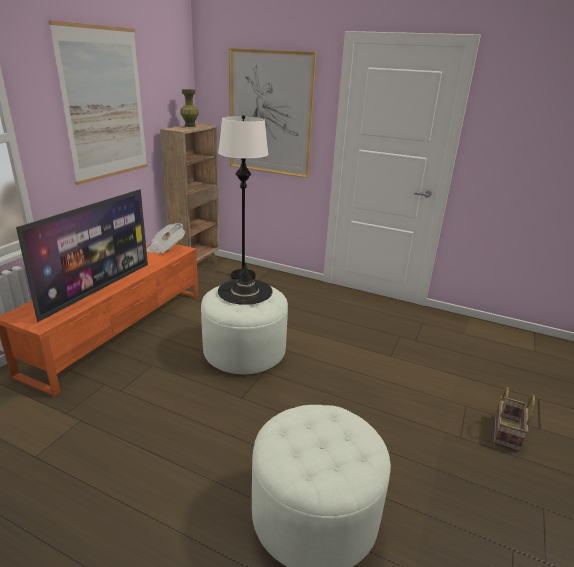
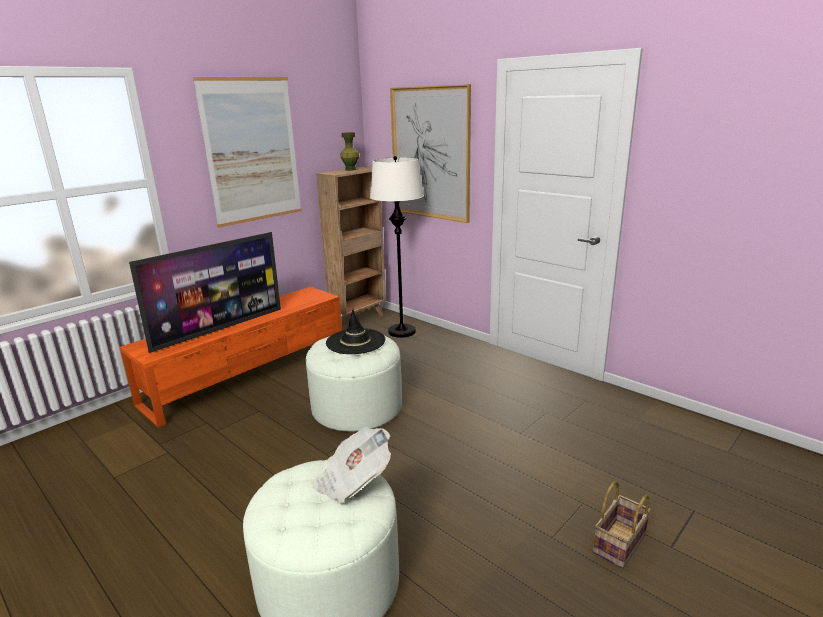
camera: 20 degrees right, 5 degrees down
newspaper [146,223,185,254] -> newspaper moved to [313,427,391,504]

